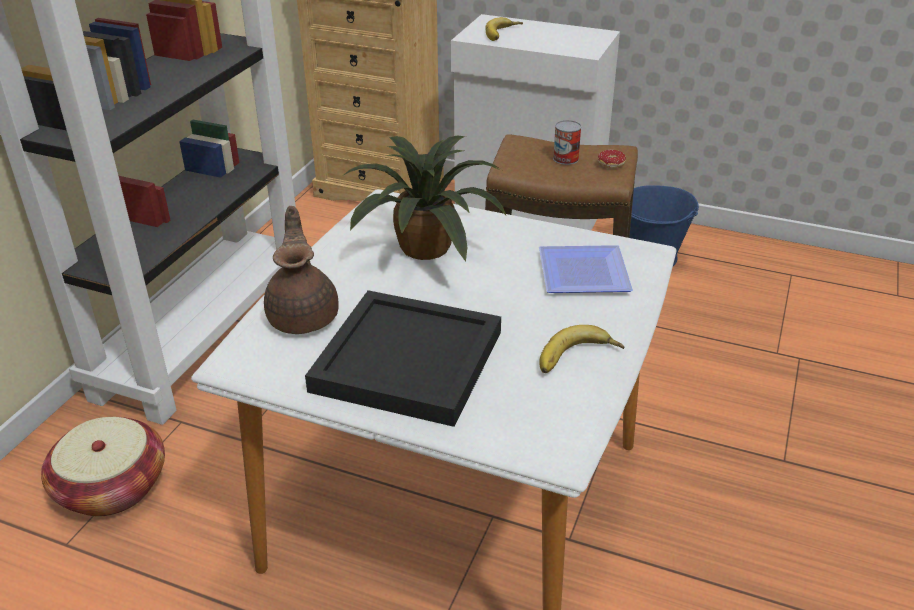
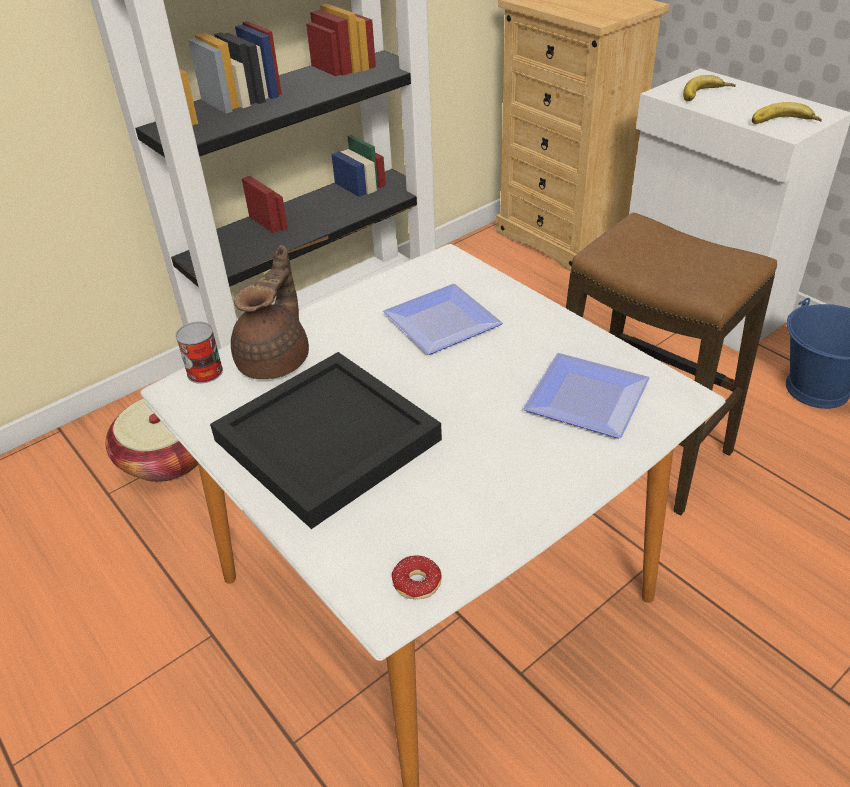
camera: 30 degrees right, 5 degrees up
potted plant [344,135,506,262] -> plate [383,284,503,355]
banana [539,325,624,373] -> banana moved to [752,102,822,124]
can [553,120,582,165] -> can moved to [175,322,223,384]
donut [598,150,626,168] -> donut moved to [392,556,442,600]

